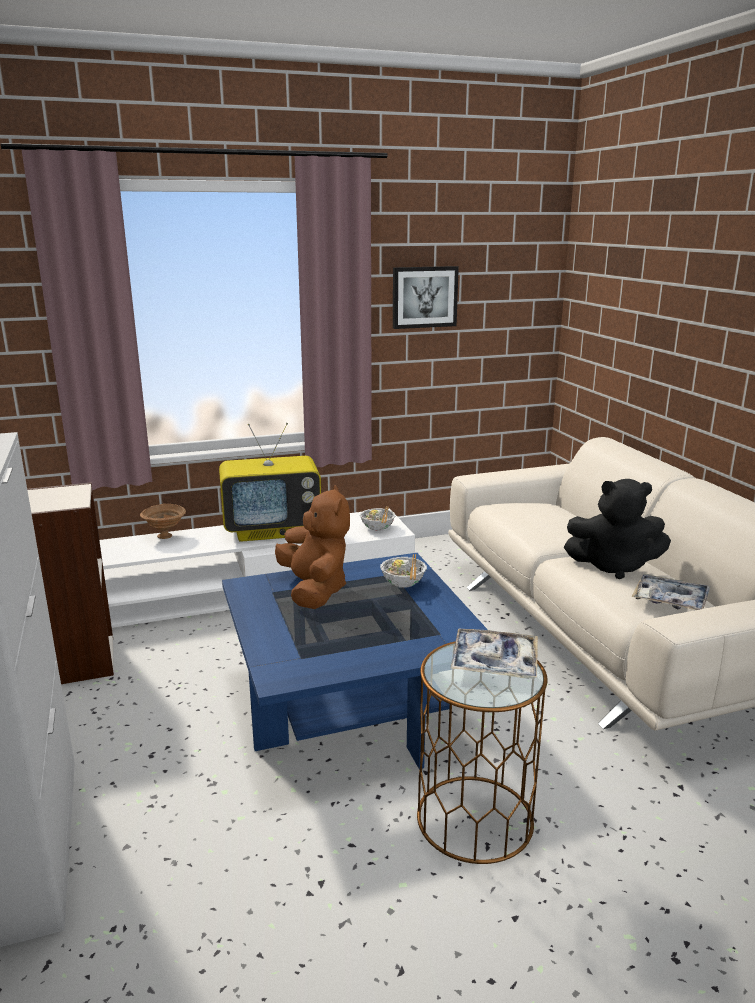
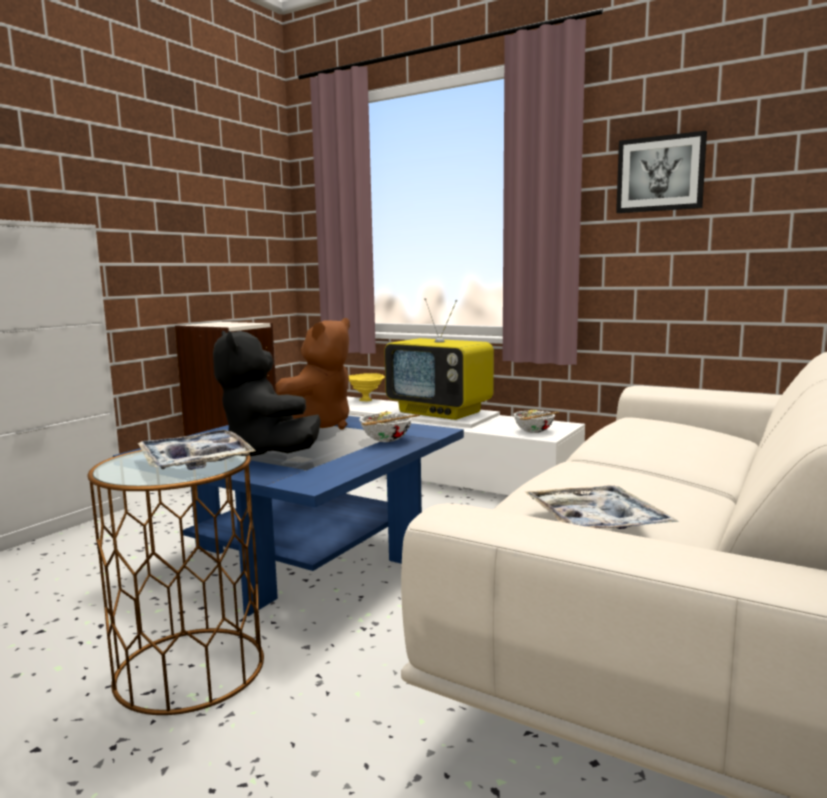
camera: 50 degrees right, 10 degrees down
brown bowl [140,504,186,539] -> yellow bowl [349,373,385,401]
black plush toy [564,479,671,579] -> black plush toy moved to [213,331,321,456]

